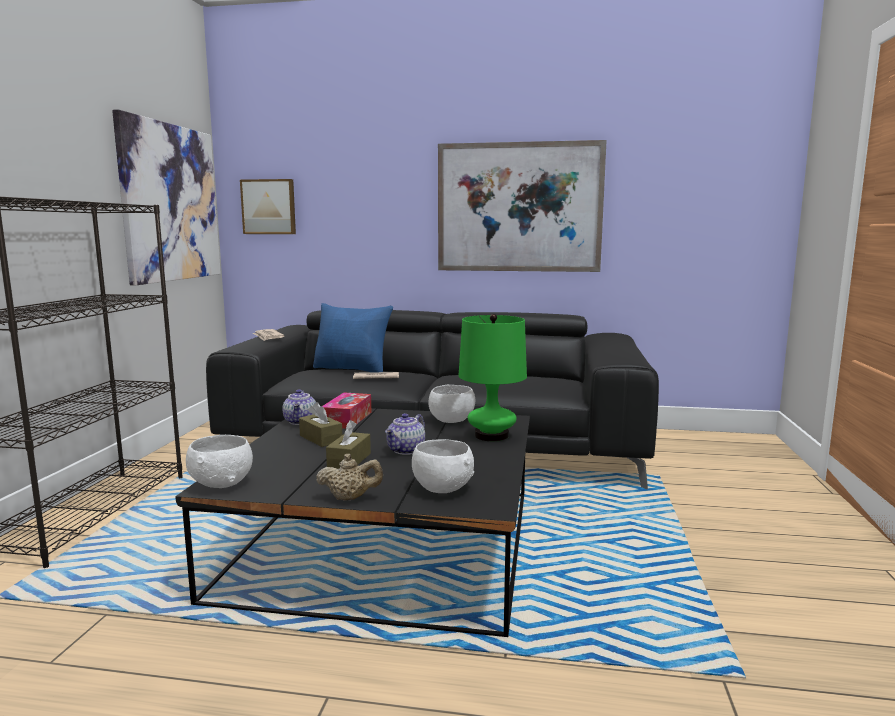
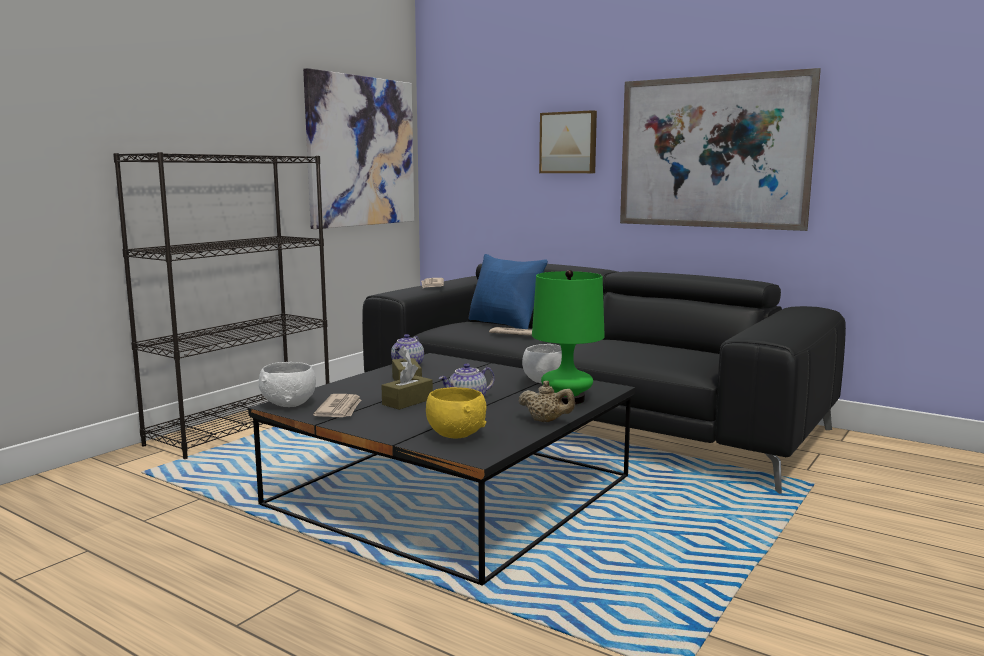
camera: 25 degrees right, 0 degrees up
picture [240,179,296,234] -> picture moved to [539,110,597,173]
beige teapot [316,454,383,501] -> beige teapot moved to [519,381,575,422]
tissue box [323,392,371,429] -> none
white bowl [412,439,474,493] -> yellow bowl [426,387,487,439]
none -> newspaper [313,394,361,417]

